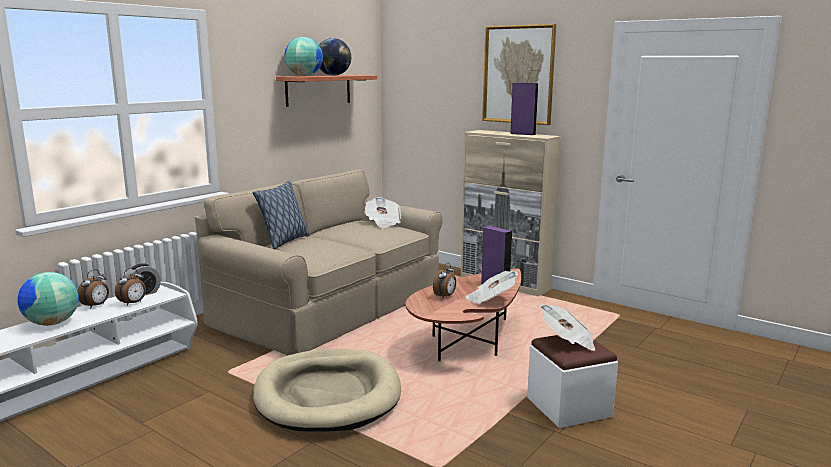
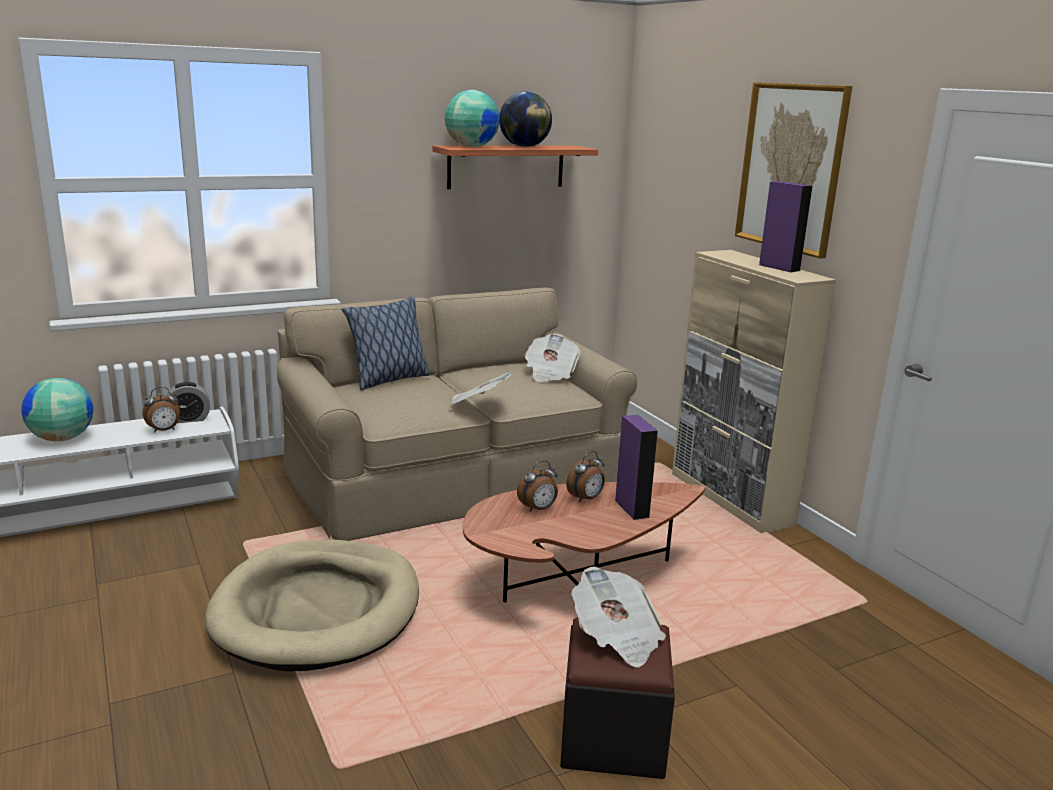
camera: 25 degrees right, 5 degrees up
alarm clock [78,269,109,308] -> alarm clock moved to [566,451,605,502]
newspaper [466,271,518,304] -> newspaper moved to [451,373,512,405]
white ottoman [527,335,618,428] -> black ottoman [560,617,675,779]

